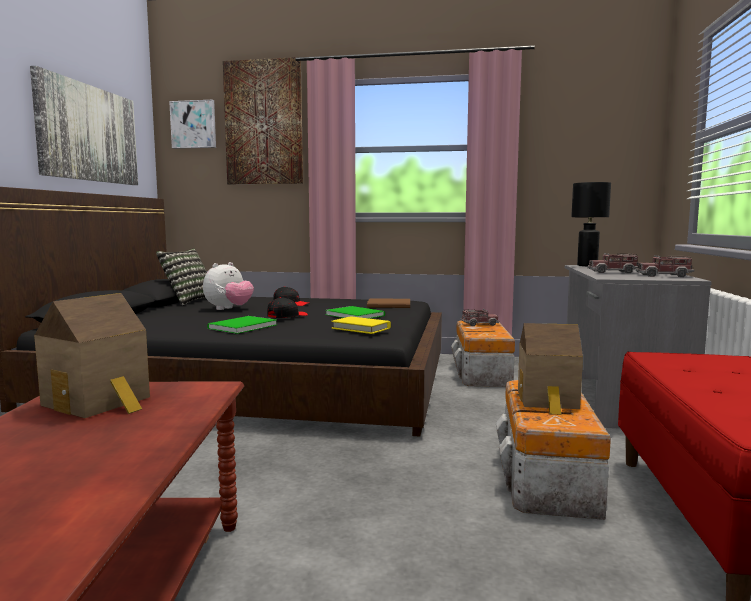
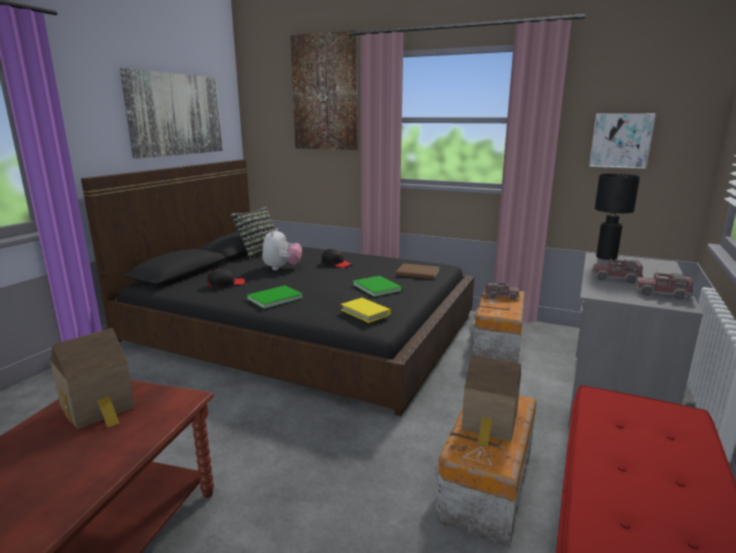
camera: 15 degrees right, 10 degrees up
picture [169,100,216,149] -> picture moved to [589,113,656,169]
plush toy [203,262,254,310] -> plush toy turned 45 degrees counterclockwise [262,228,302,270]
black cap [267,297,308,318] -> black cap moved to [207,269,245,288]

